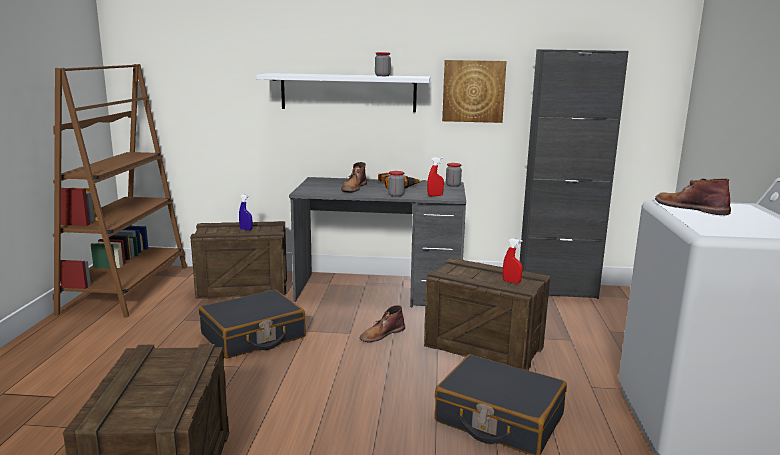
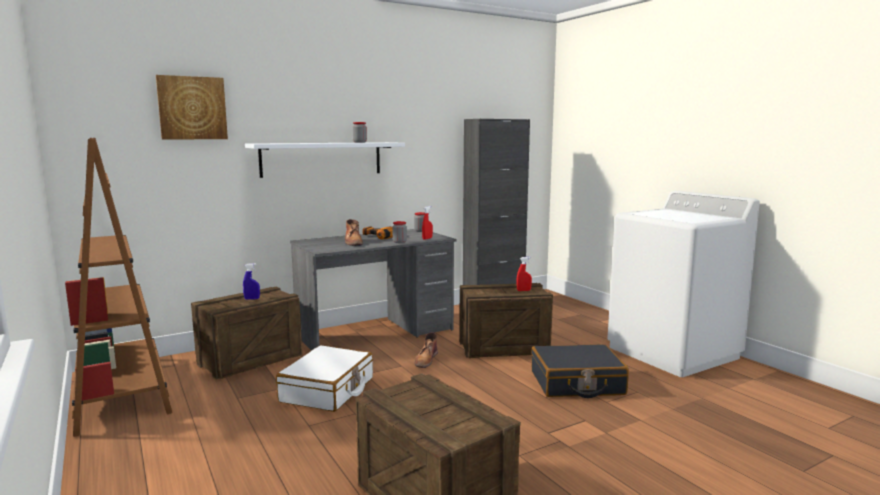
camera: 35 degrees left, 5 degrees down
black suitcase [199,290,306,359] -> white suitcase [276,345,373,412]
picture [442,60,507,123] -> picture moved to [156,75,228,140]
brown boot [655,178,731,215] -> none

